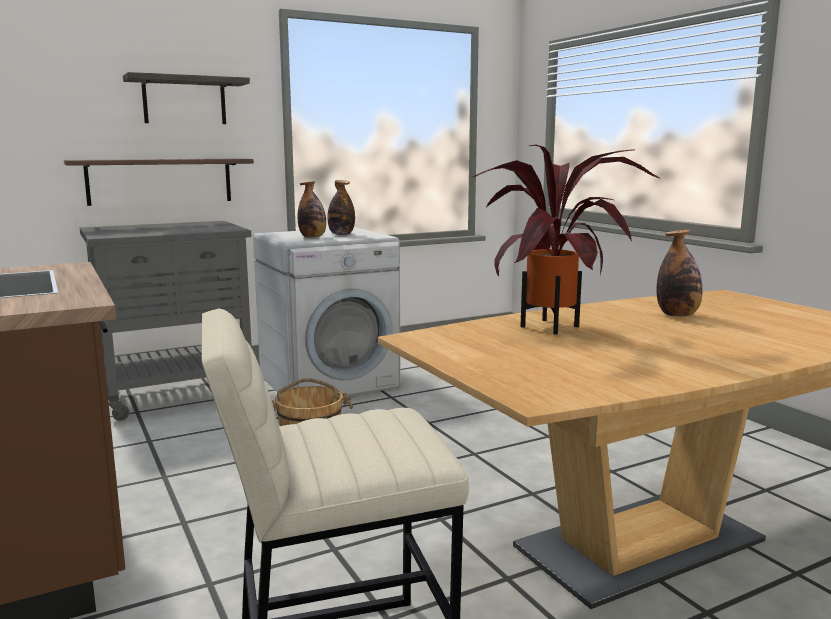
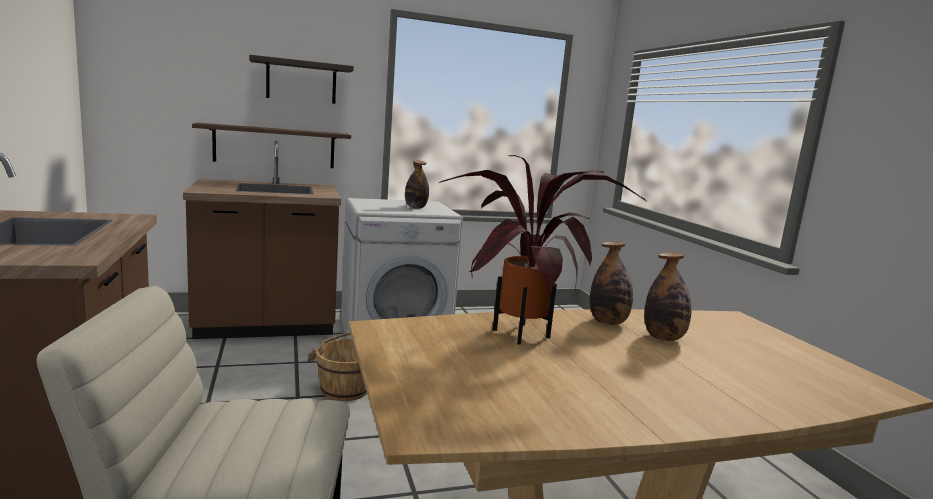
camera: 10 degrees right, 0 degrees up
grey cart [80,221,252,421] -> brown counter [183,141,341,339]
bottle [298,181,326,238] -> bottle moved to [590,241,633,325]

